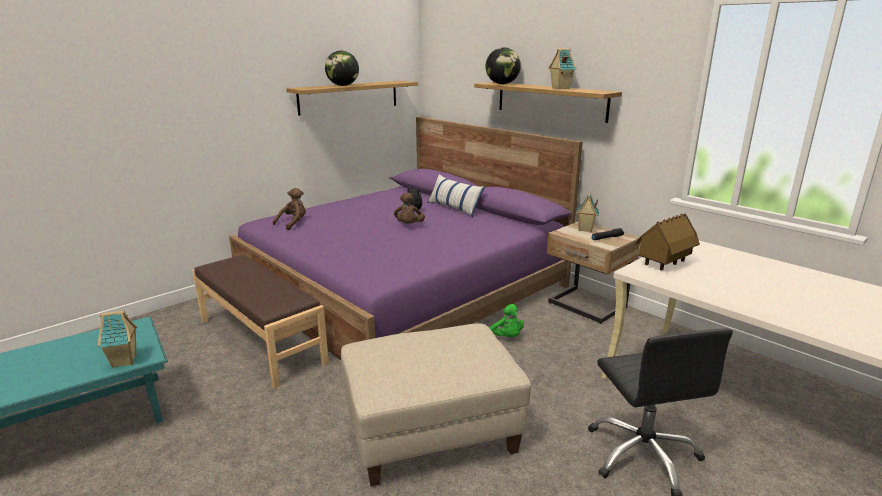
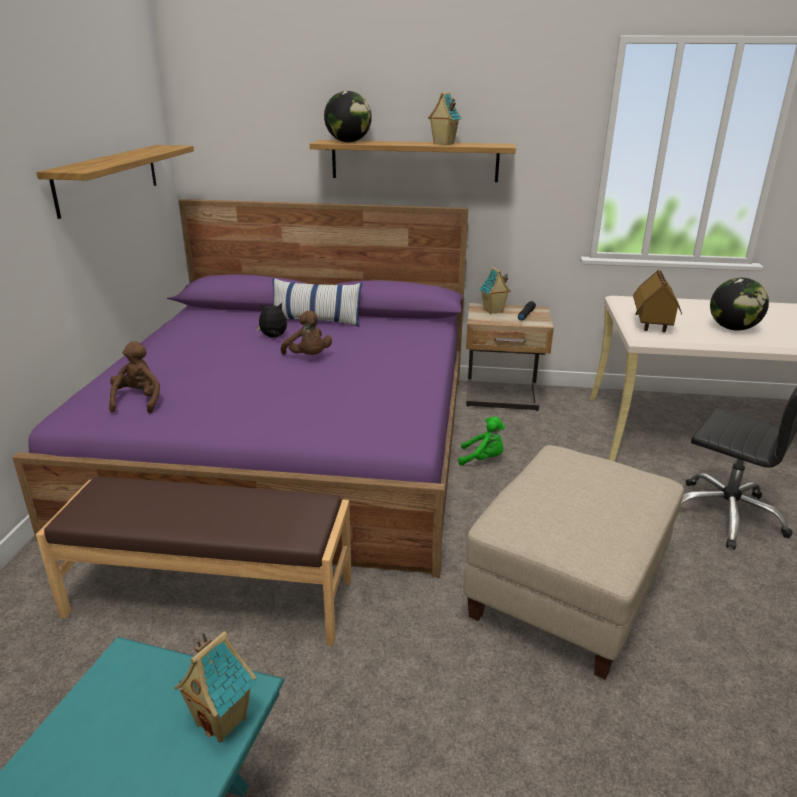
camera: 40 degrees left, 5 degrees up
globe [325,51,359,86] -> globe moved to [710,278,769,330]

